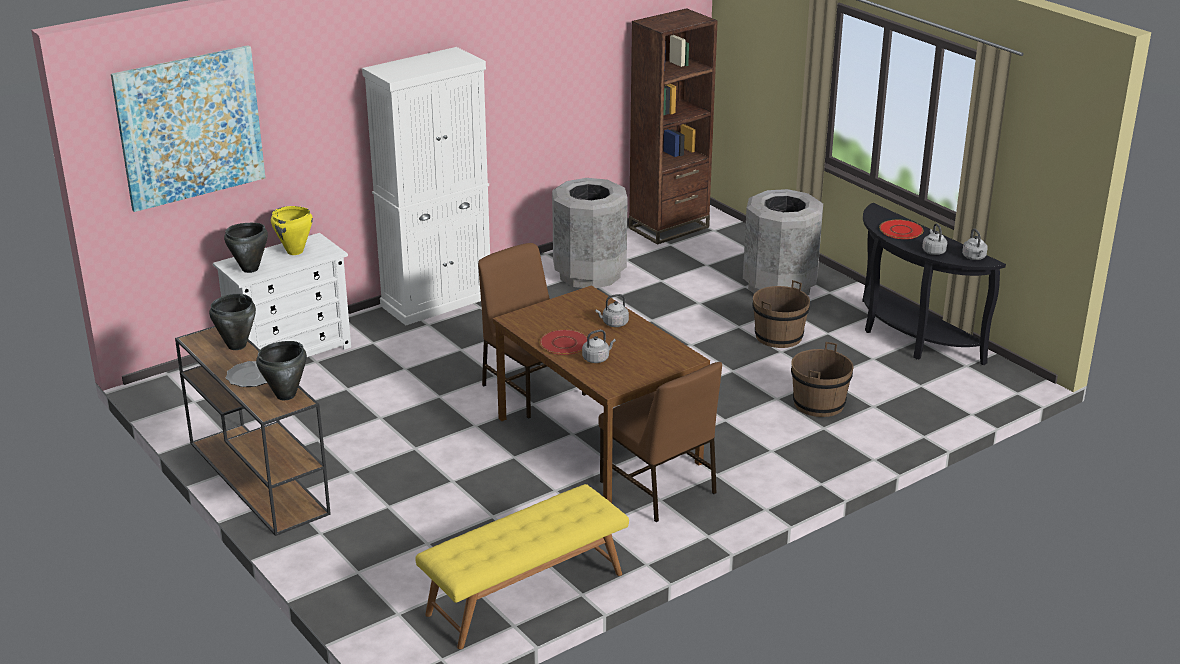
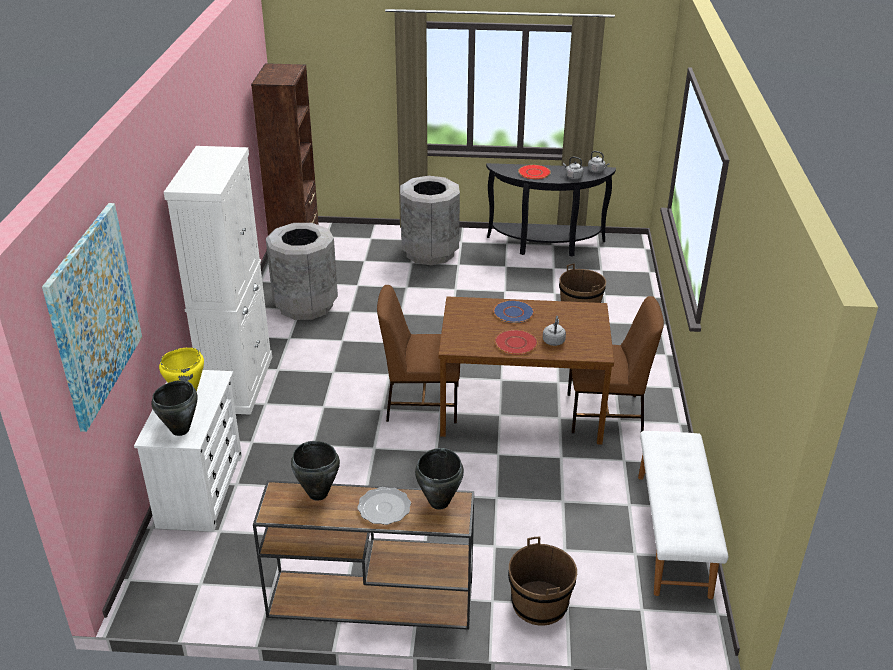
camera: 50 degrees left, 5 degrees up
yellow bench [415,484,629,649] -> white bench [638,431,728,599]
grey kettle [595,294,629,327] -> blue plate [493,300,534,323]
brown bucket [753,280,810,348] -> brown bucket moved to [508,536,577,626]

